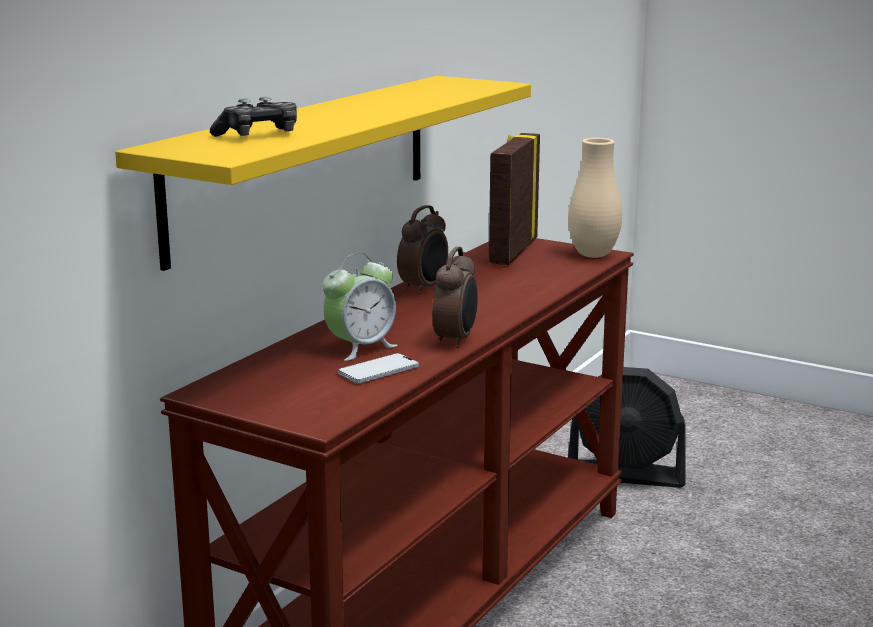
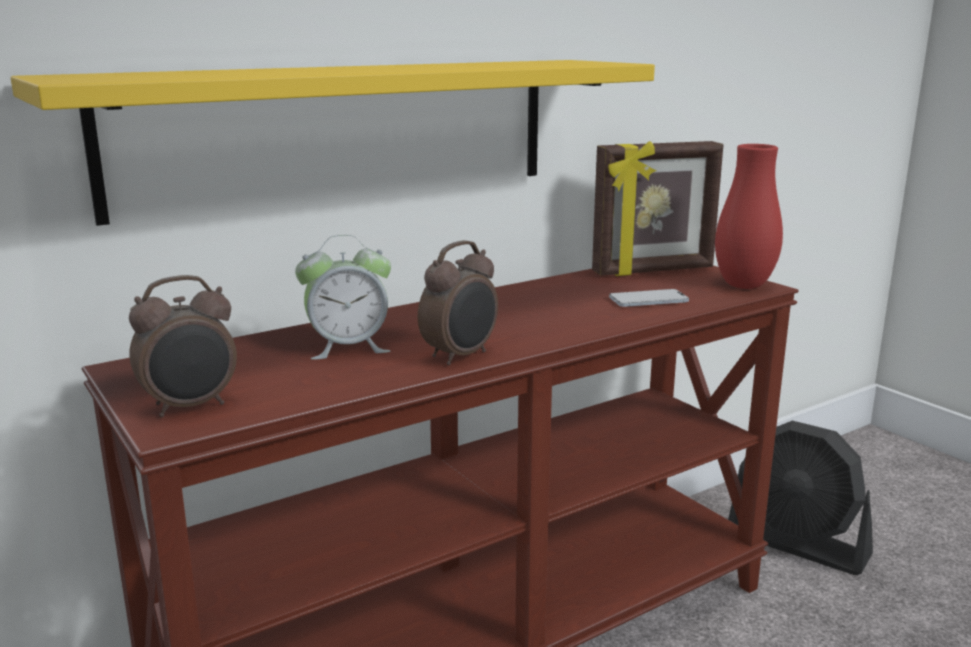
camera: 25 degrees right, 0 degrees up
game controller [210,97,297,137] -> none
phone [338,353,419,383] -> phone moved to [609,289,689,307]
alarm clock [397,205,448,295] -> alarm clock moved to [129,275,237,417]
picture frame [489,133,540,265] -> picture frame turned 150 degrees counterclockwise [592,141,723,276]
beige vase [568,138,622,258] -> red vase [715,144,783,289]

